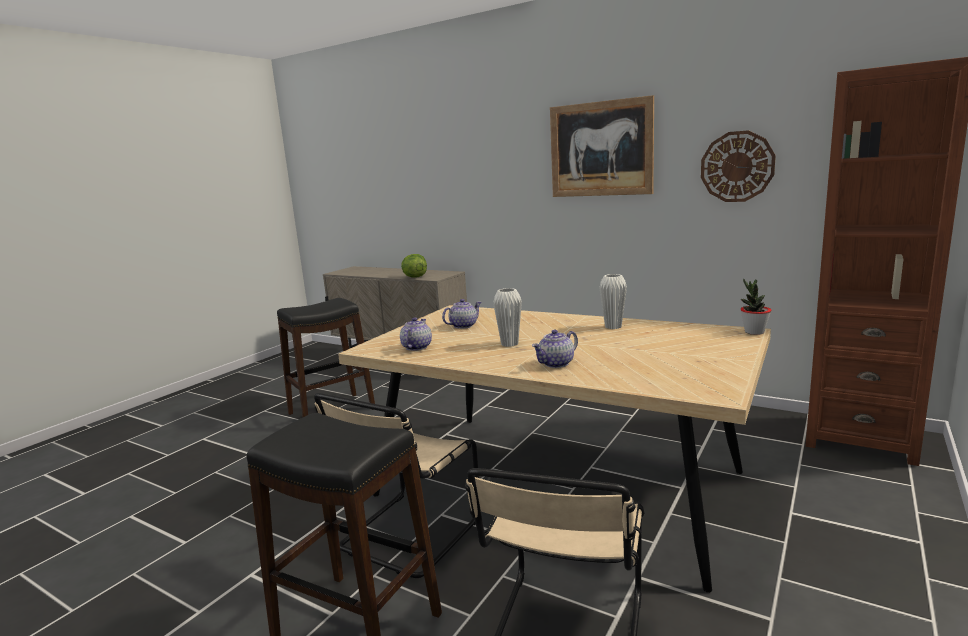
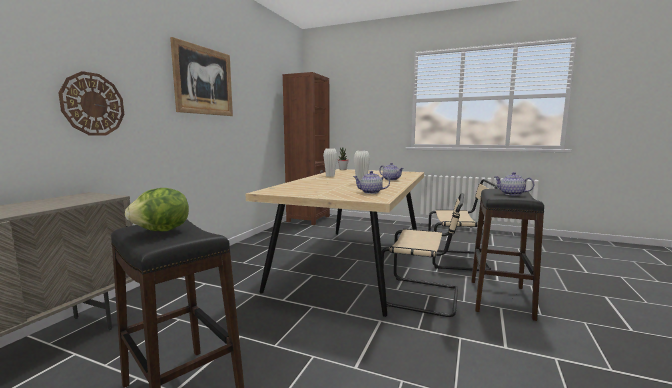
camera: 100 degrees left, 5 degrees down
lettuce [401,254,427,277] -> lettuce moved to [125,188,189,231]
teapot [442,299,482,329] -> teapot moved to [495,172,534,196]
wall clock [701,130,776,202] -> wall clock moved to [59,71,124,136]

